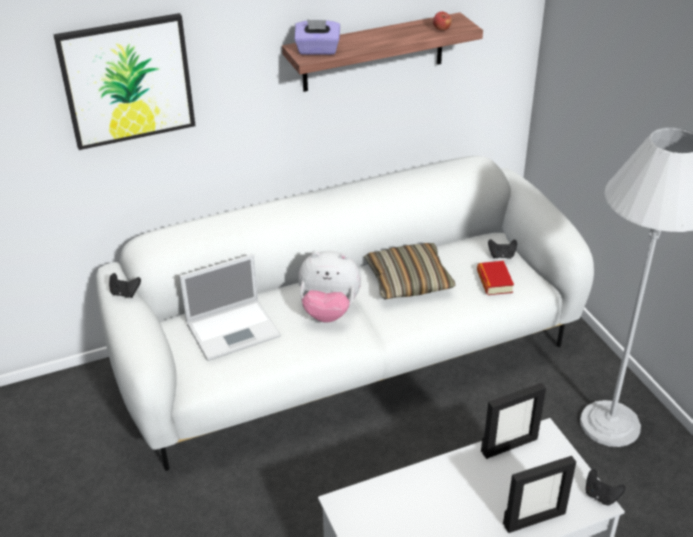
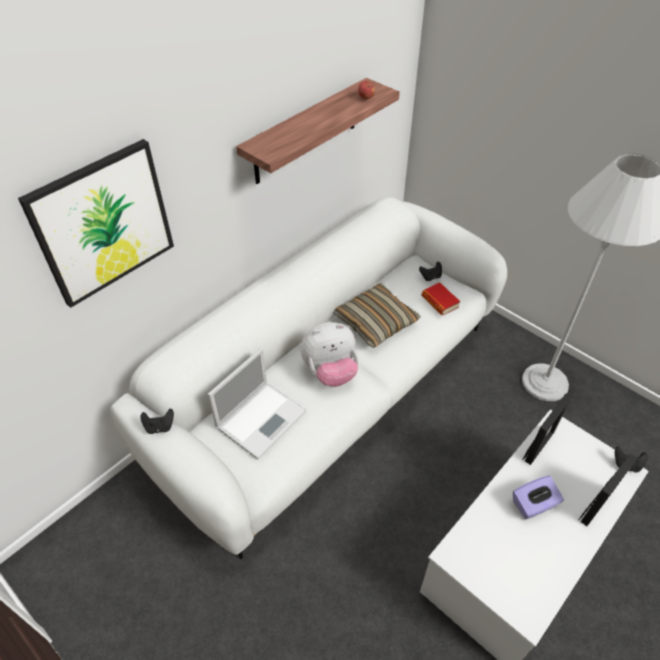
camera: 25 degrees left, 10 degrees up
purple tissue box [294,19,340,55] -> purple tissue box moved to [513,476,564,519]

